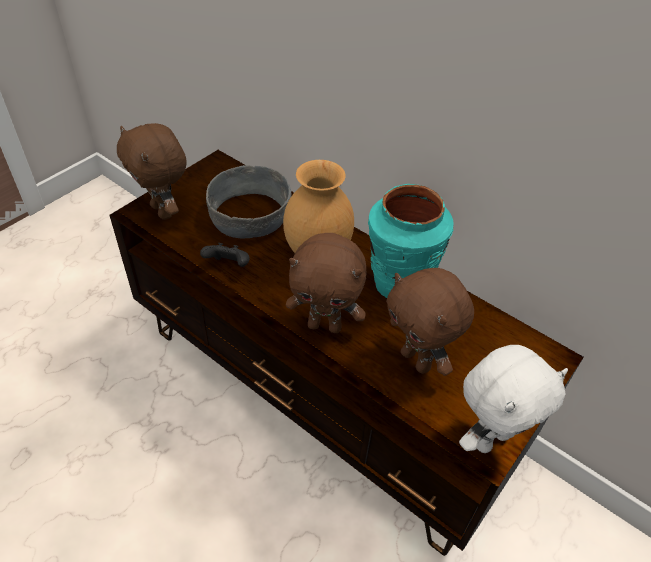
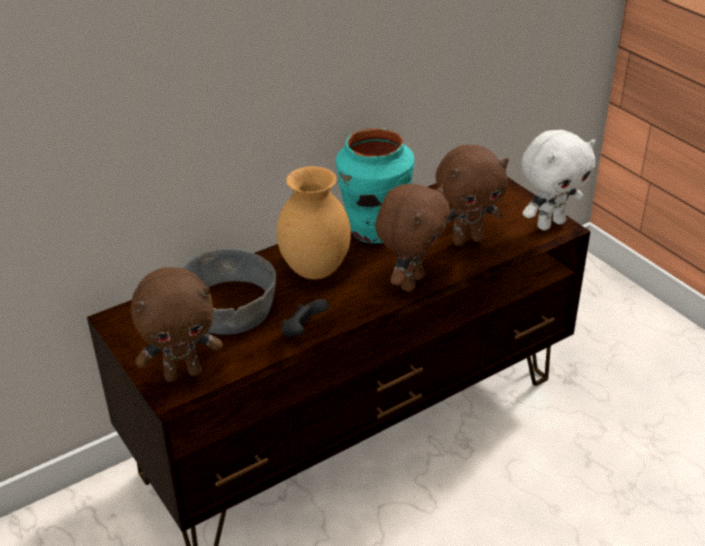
camera: 70 degrees left, 10 degrees down
white plush toy [459,345,568,453] -> white plush toy turned 75 degrees clockwise [522,130,596,230]

